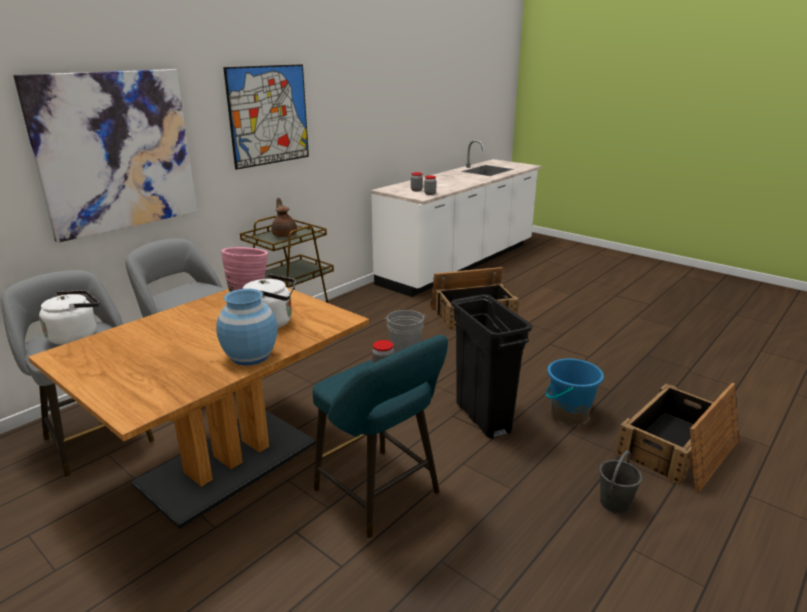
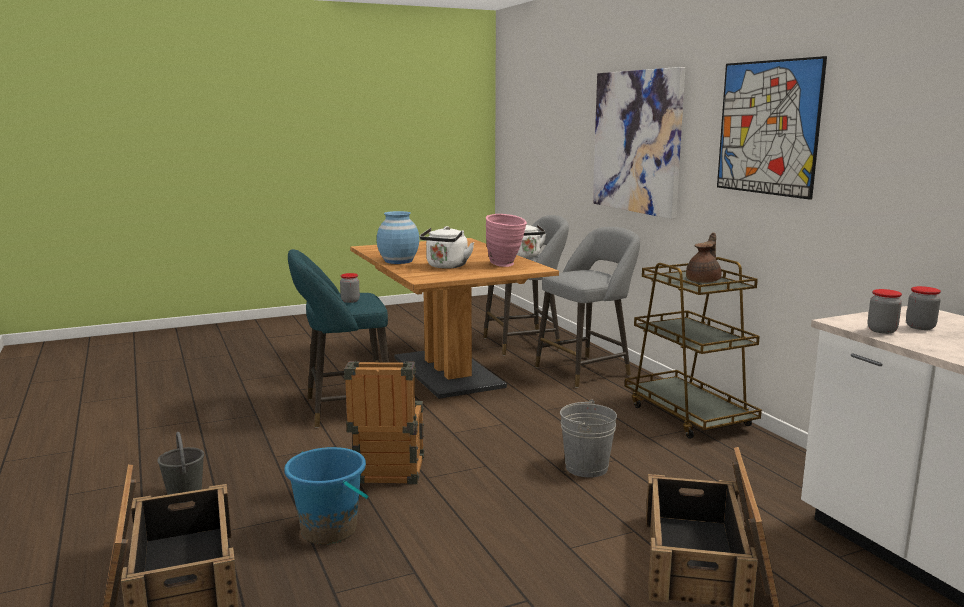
camera: 115 degrees right, 10 degrees down
brown teapot [272,198,297,237] -> brown teapot turned 60 degrees counterclockwise [686,233,721,283]
black trash can [451,294,533,439] -> crate [344,361,424,484]

